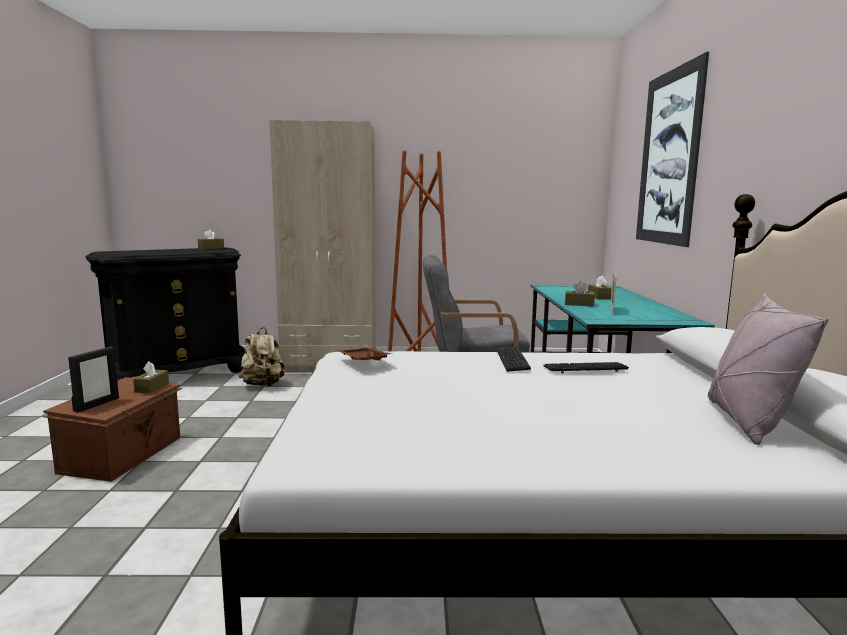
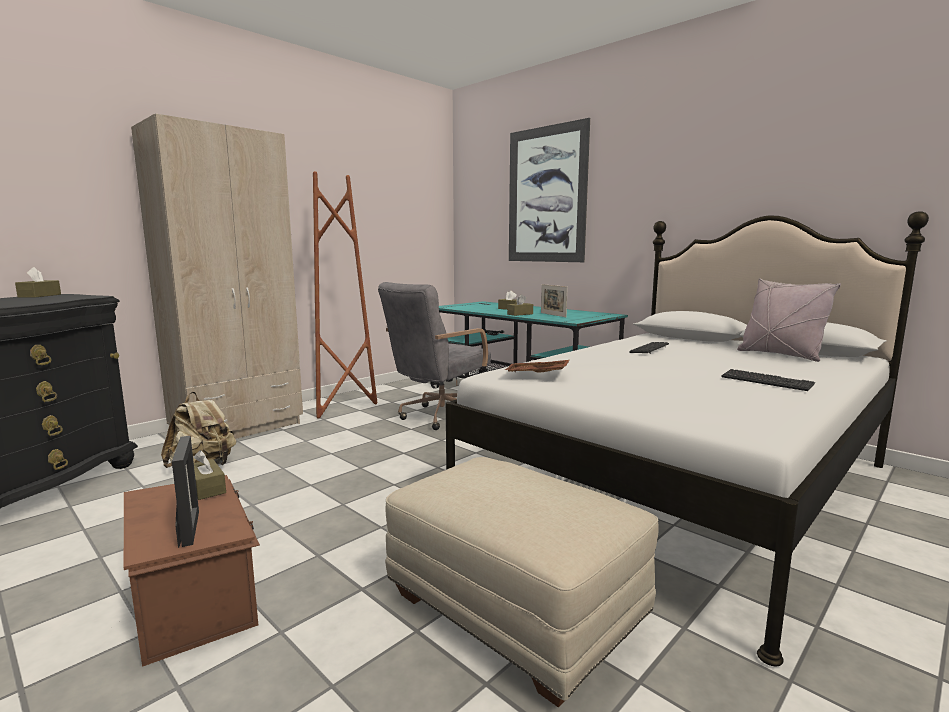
camera: 45 degrees left, 0 degrees up
keyboard [497,347,531,372] -> keyboard moved to [721,369,815,391]
none -> beige ottoman [385,457,659,707]

